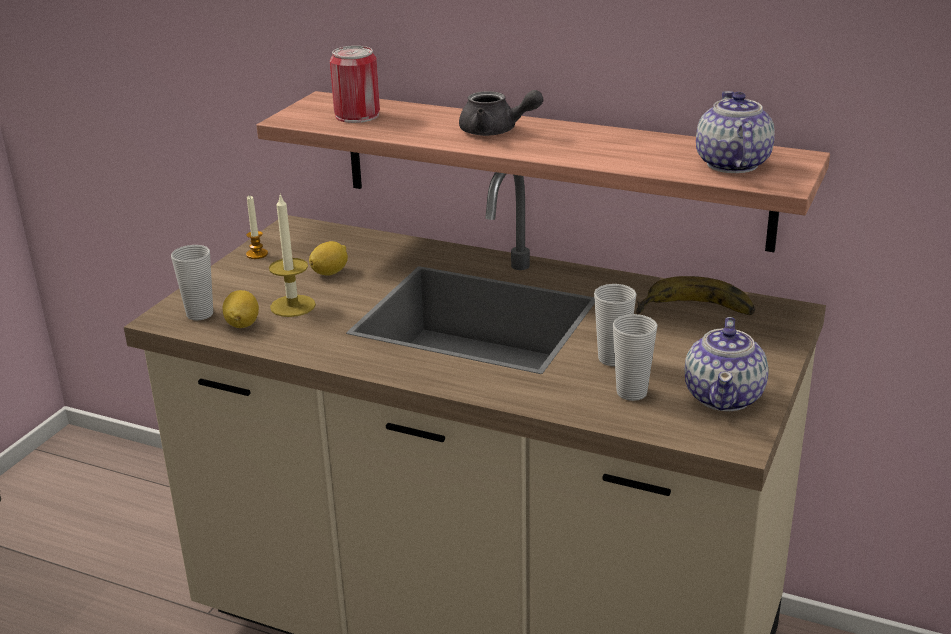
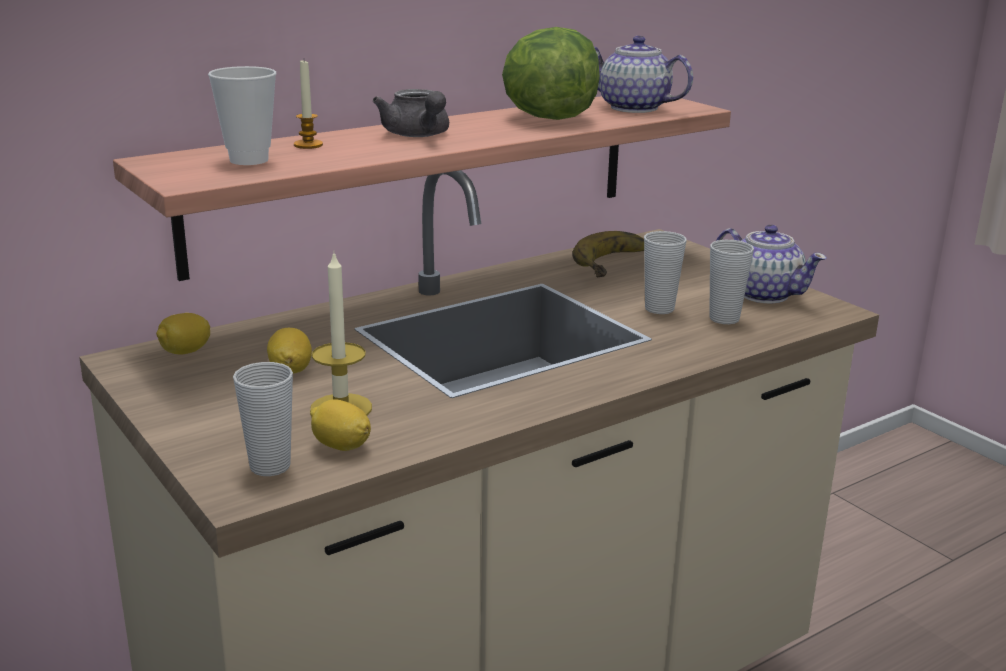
camera: 60 degrees left, 5 degrees down
candle [246,196,268,259] -> candle moved to [294,60,323,149]
can [330,46,380,123] -> cup [208,66,276,165]
grey teapot [459,90,543,136] -> grey teapot turned 105 degrees clockwise [373,89,449,137]
none -> lemon [156,313,210,355]
none -> lettuce [502,27,600,120]

